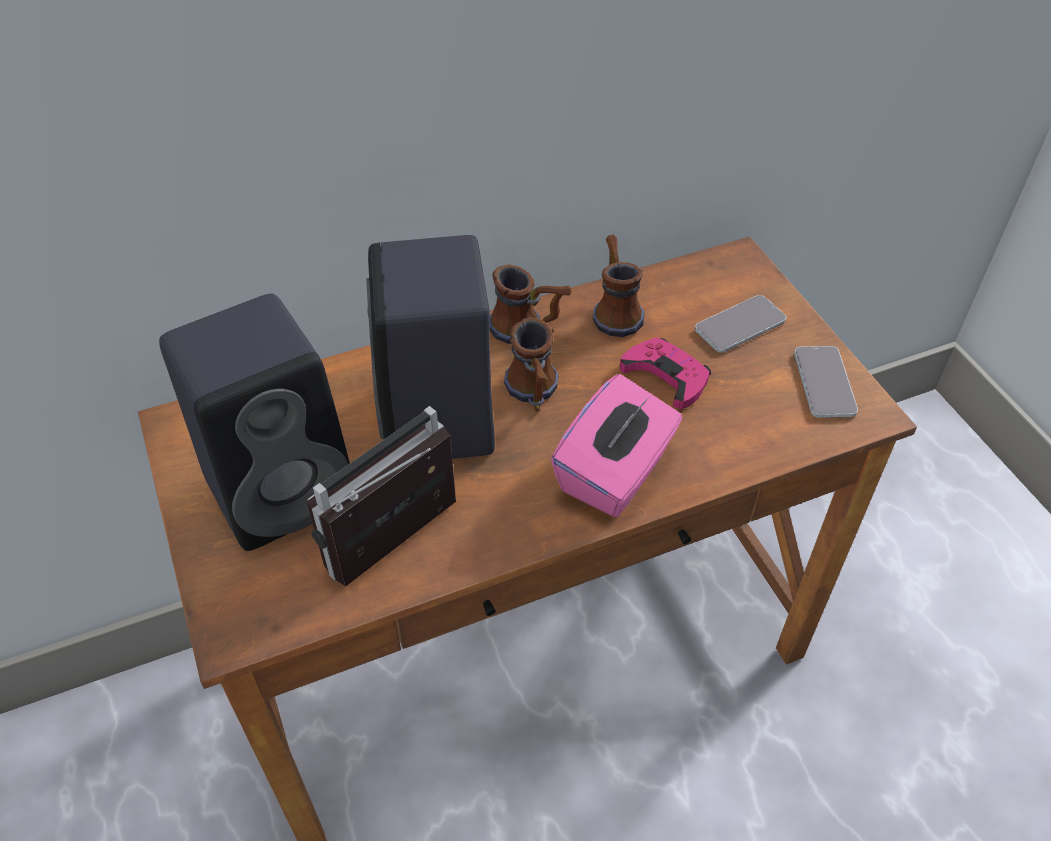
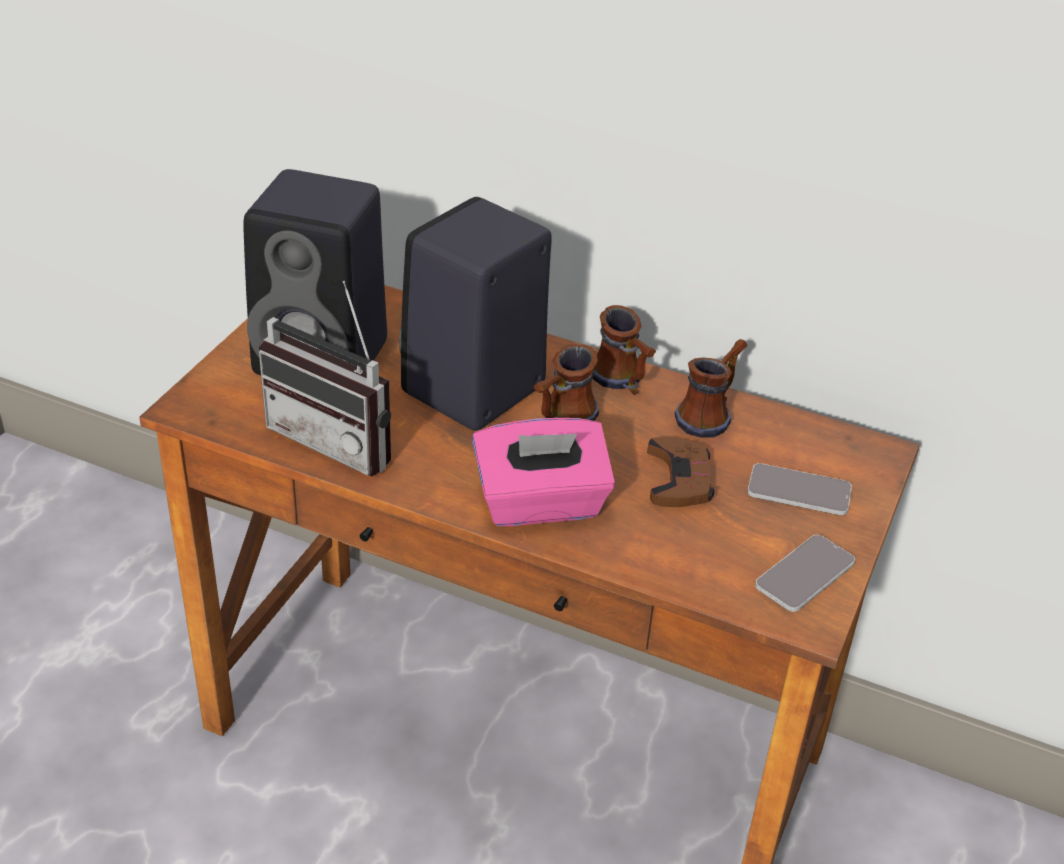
camera: 45 degrees right, 10 degrees down
radio [307,406,456,587] -> radio turned 150 degrees counterclockwise [258,281,391,476]
pink game controller [620,337,711,409] -> brown game controller [647,437,714,507]

